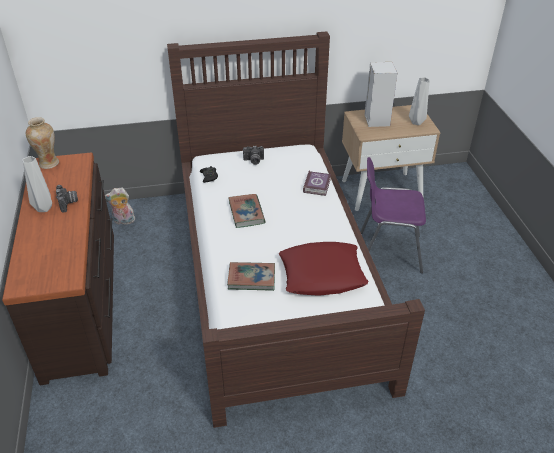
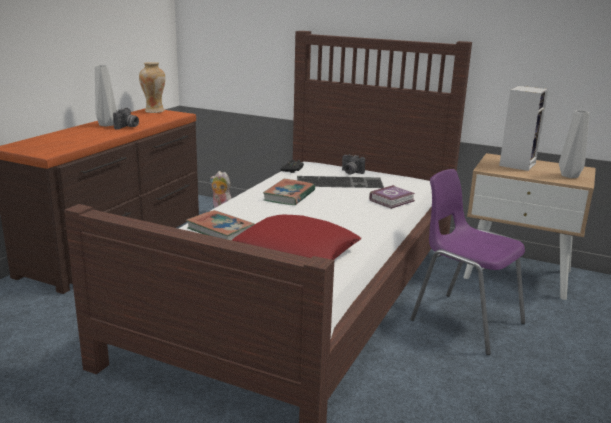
camera: 35 degrees right, 20 degrees down
none -> keyboard [297,176,384,188]

